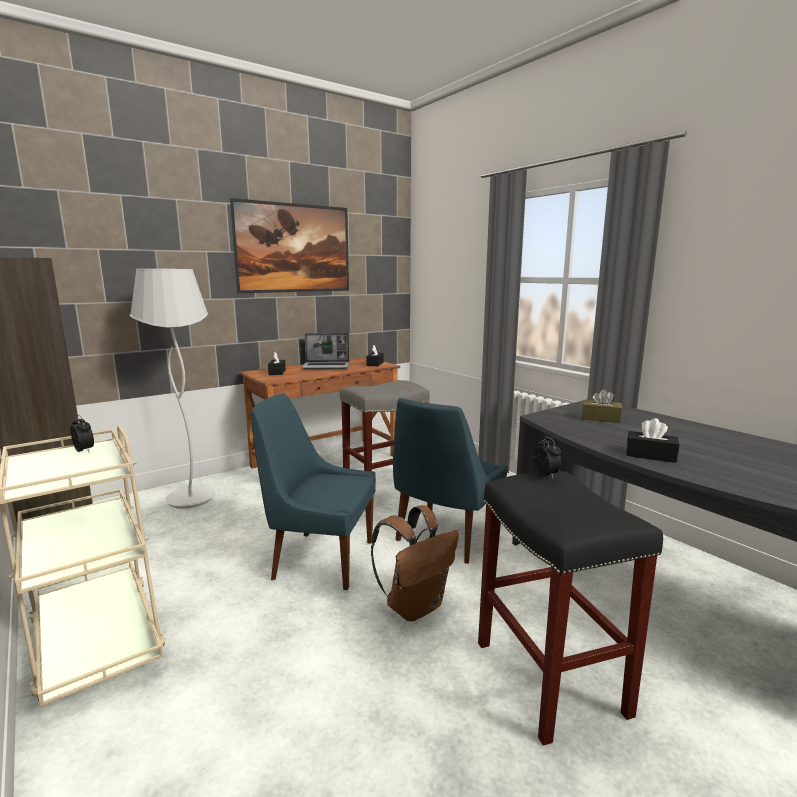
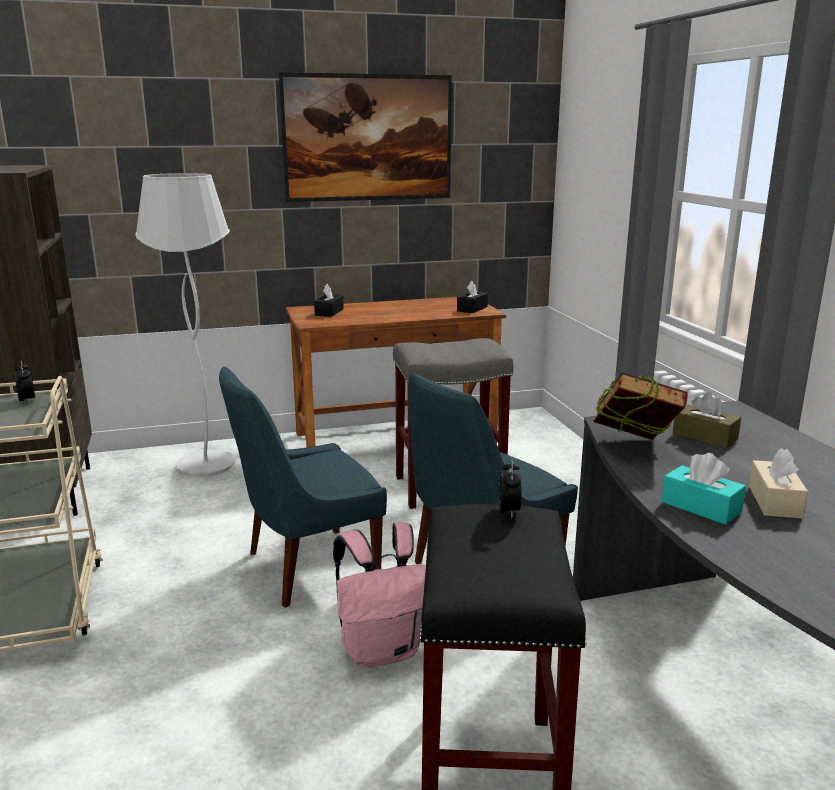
camera: 20 degrees right, 5 degrees up
blue chair [251,393,376,590] -> blue chair turned 60 degrees counterclockwise [219,366,387,608]
laptop [302,333,349,369] -> none
brown backpack [371,505,459,621] -> pink backpack [333,522,426,668]
black tissue box [626,418,679,463] -> turquoise tissue box [662,453,746,525]
none -> book [593,372,688,440]
none -> beige tissue box [749,448,808,519]

